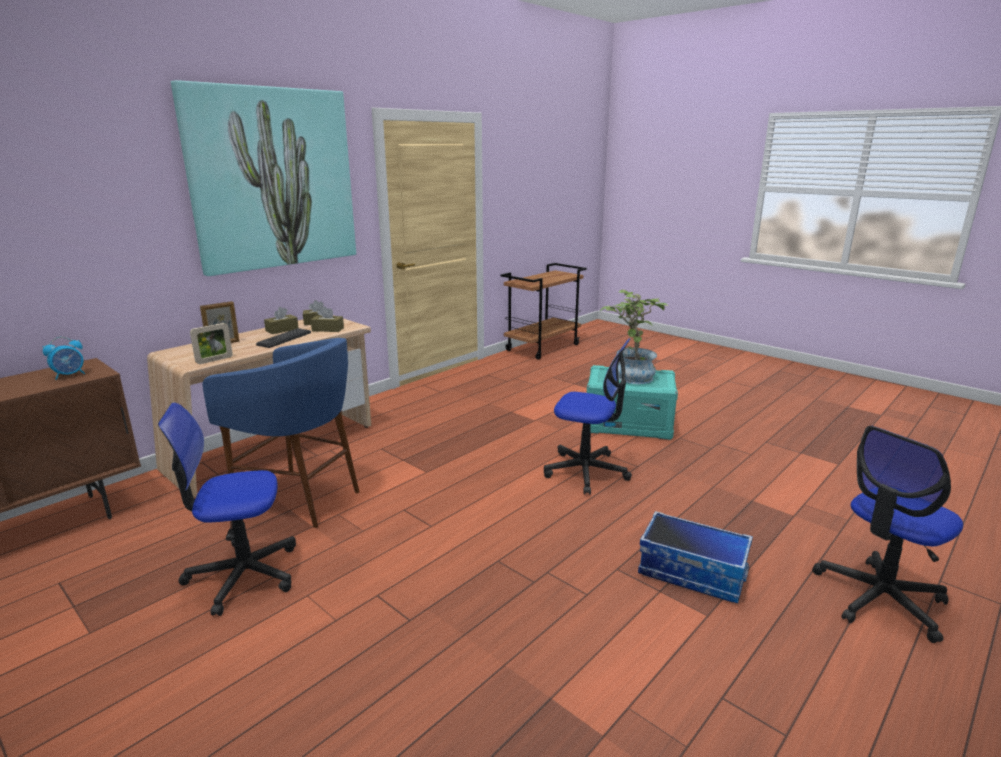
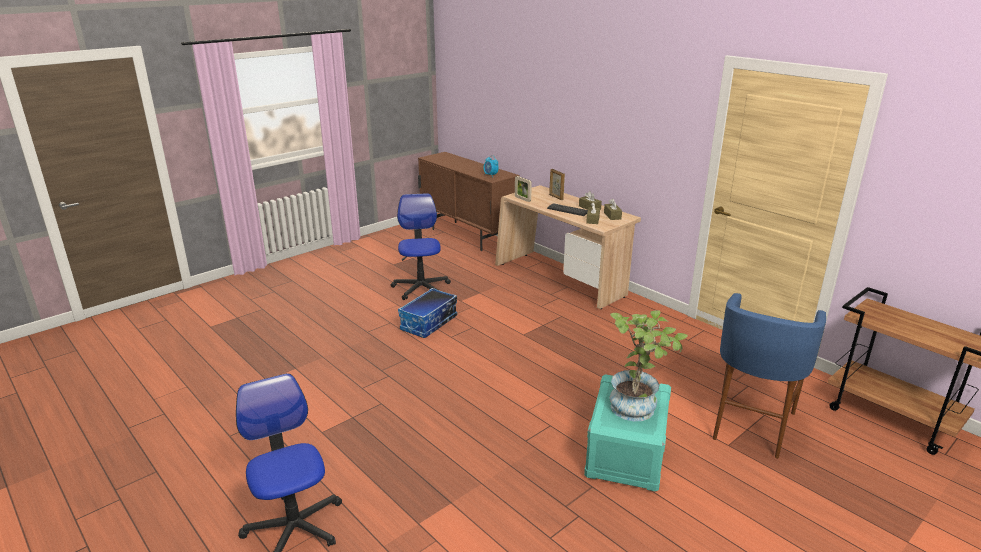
camera: 95 degrees right, 5 degrees up
picture [171,80,356,276] -> none
blue stool [203,338,359,528] -> blue stool moved to [713,293,826,459]
office chair [544,338,632,495] -> none
storage box [638,511,753,603] -> storage box moved to [398,288,457,338]

